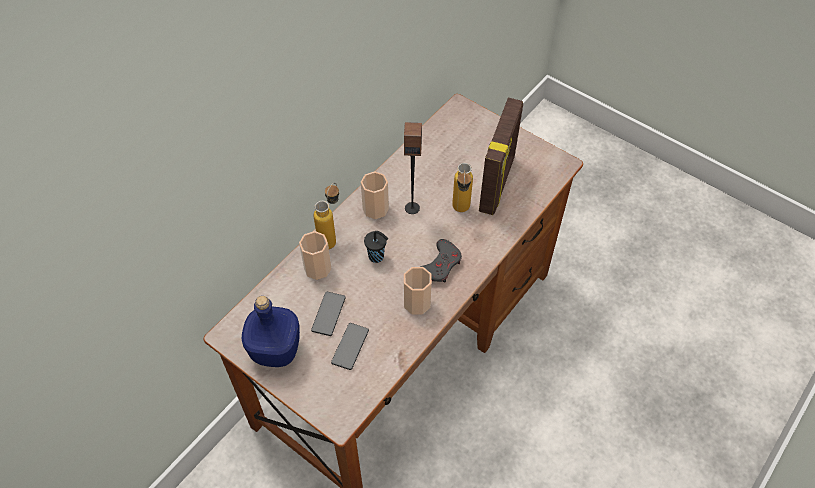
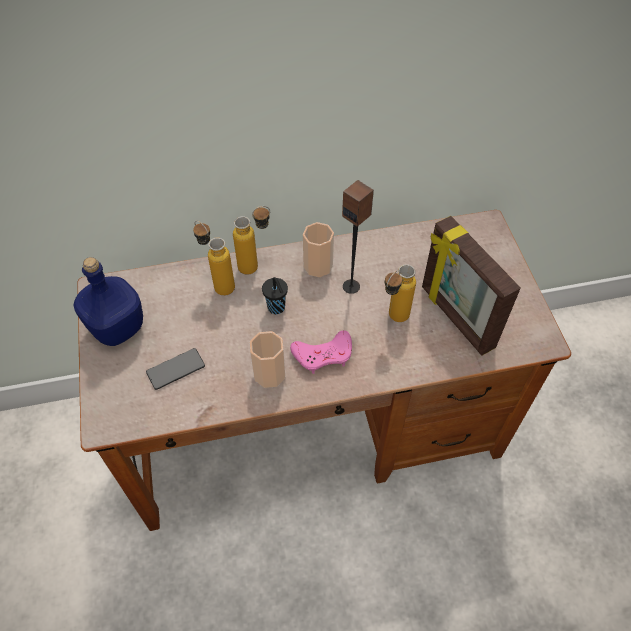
camera: 40 degrees right, 0 degrees up
cup [299,231,332,280] -> bottle [193,221,235,296]
phone [311,292,346,336] -> none
grey game controller [420,239,462,283] -> pink game controller [290,330,352,374]
picture frame [479,98,523,215] -> picture frame turned 90 degrees clockwise [422,216,521,356]

